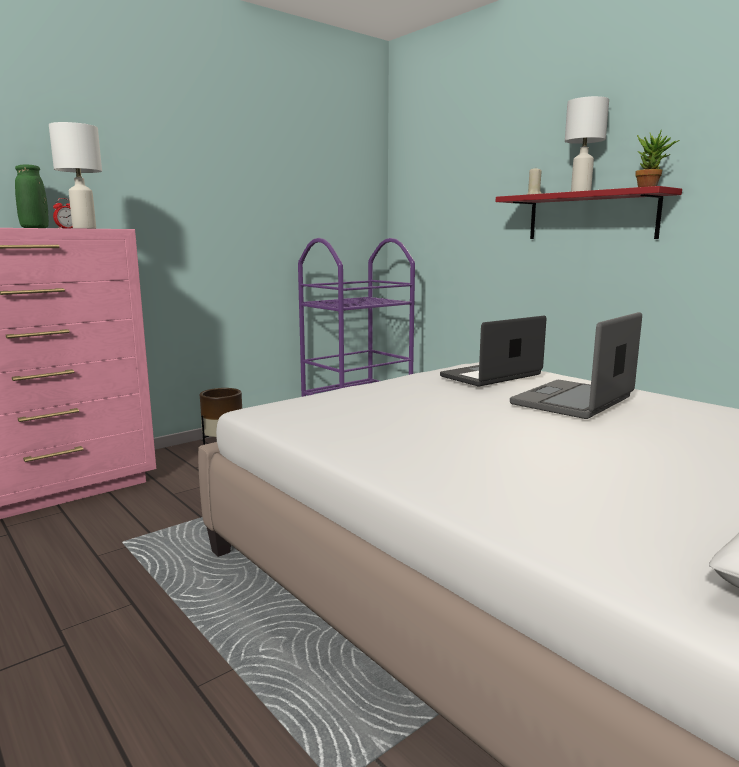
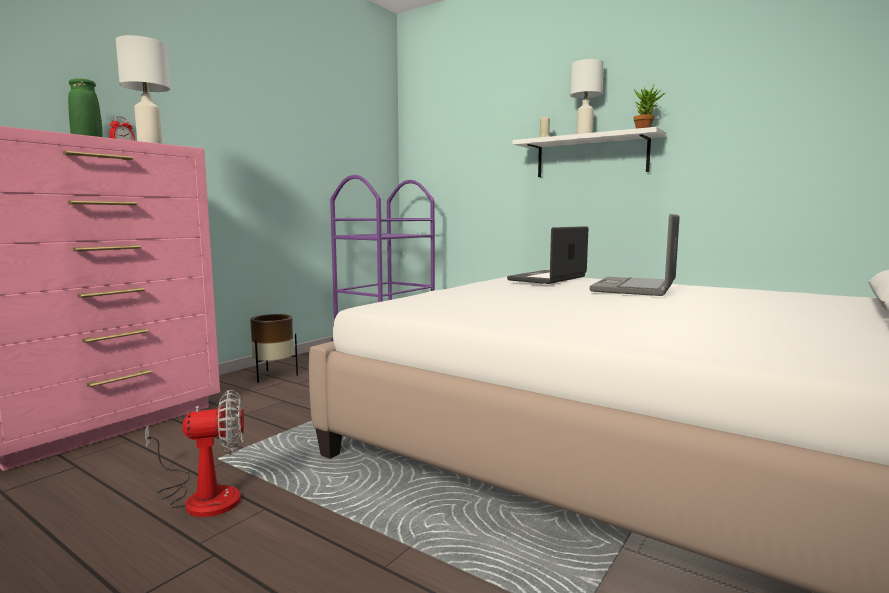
camera: 15 degrees left, 5 degrees down
red shelf [496,186,682,239] -> white shelf [512,127,666,177]
none -> fan [145,390,244,517]

